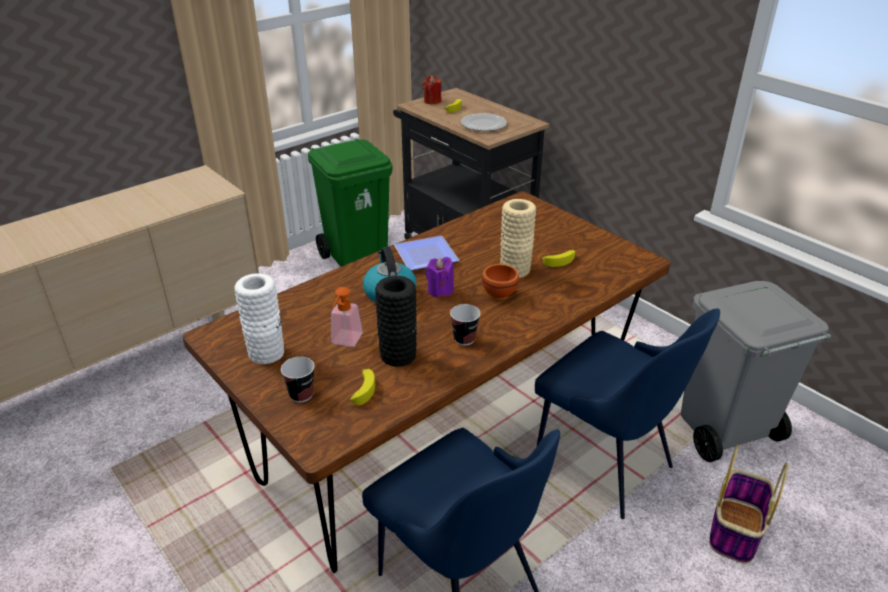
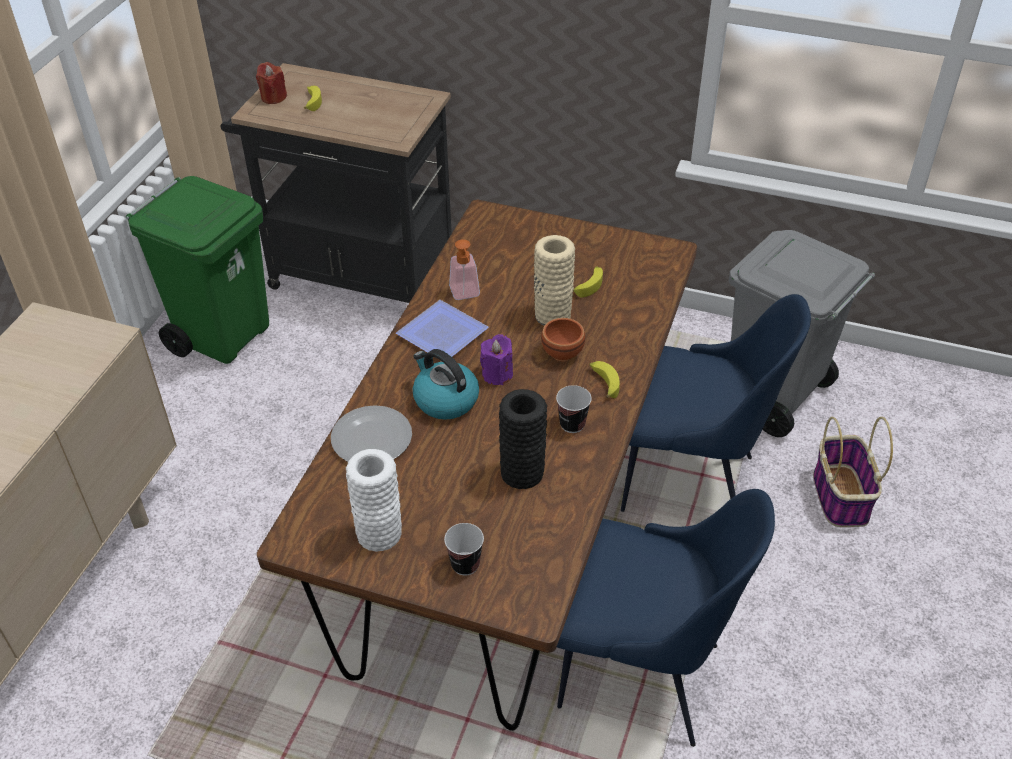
camera: 30 degrees left, 10 degrees up
soap dispenser [331,287,363,347] -> soap dispenser moved to [449,239,480,300]
banana [348,369,375,406] -> banana moved to [590,361,620,398]
plate [461,113,507,131] -> plate moved to [331,405,412,462]

